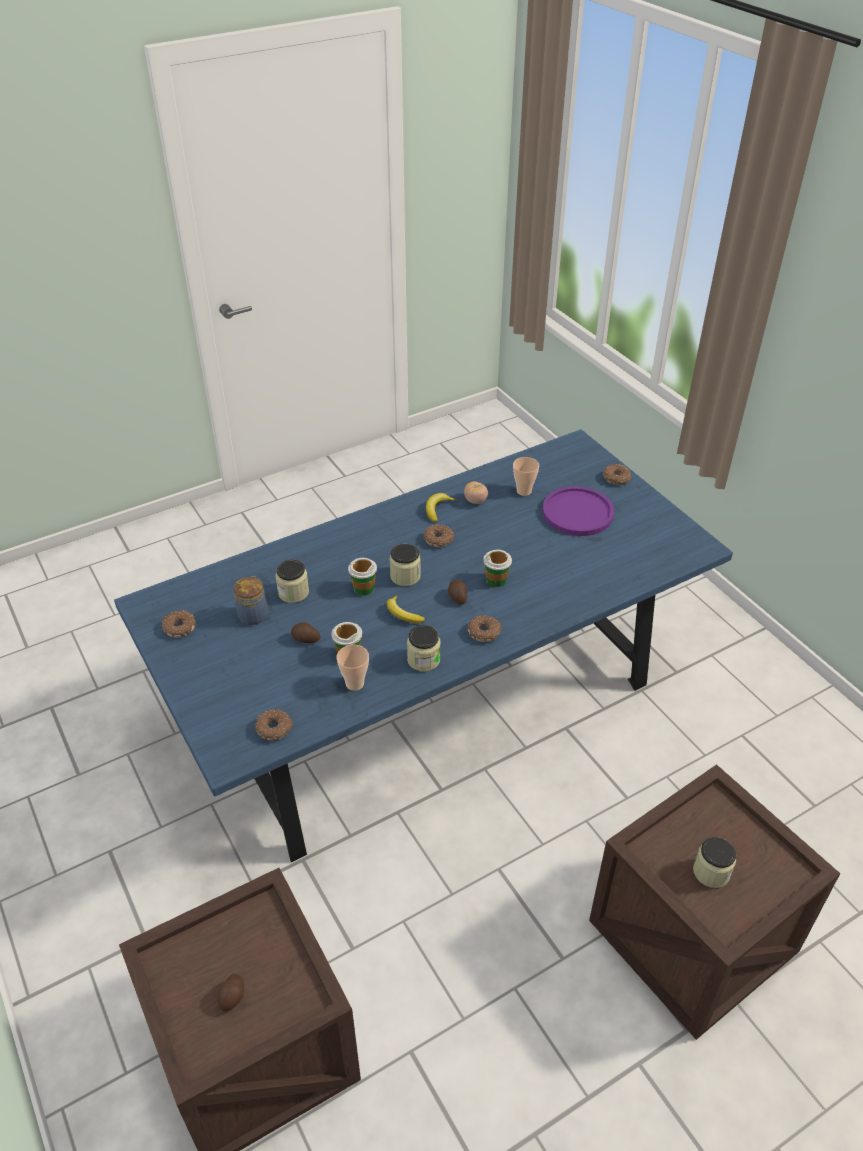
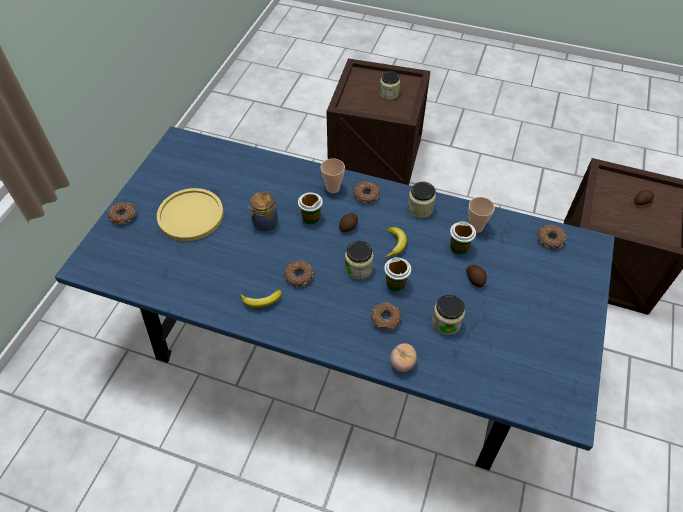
camera: 130 degrees left, 10 degrees up
donut [162,610,196,638] -> donut moved to [371,302,402,330]
jar [234,576,268,625] -> jar moved to [248,192,278,231]
tomato [464,481,488,504] -> tomato moved to [390,343,417,372]
cup [513,457,539,496] -> cup moved to [321,158,345,193]
purple plate [542,486,614,536] -> yellow plate [157,188,224,241]

